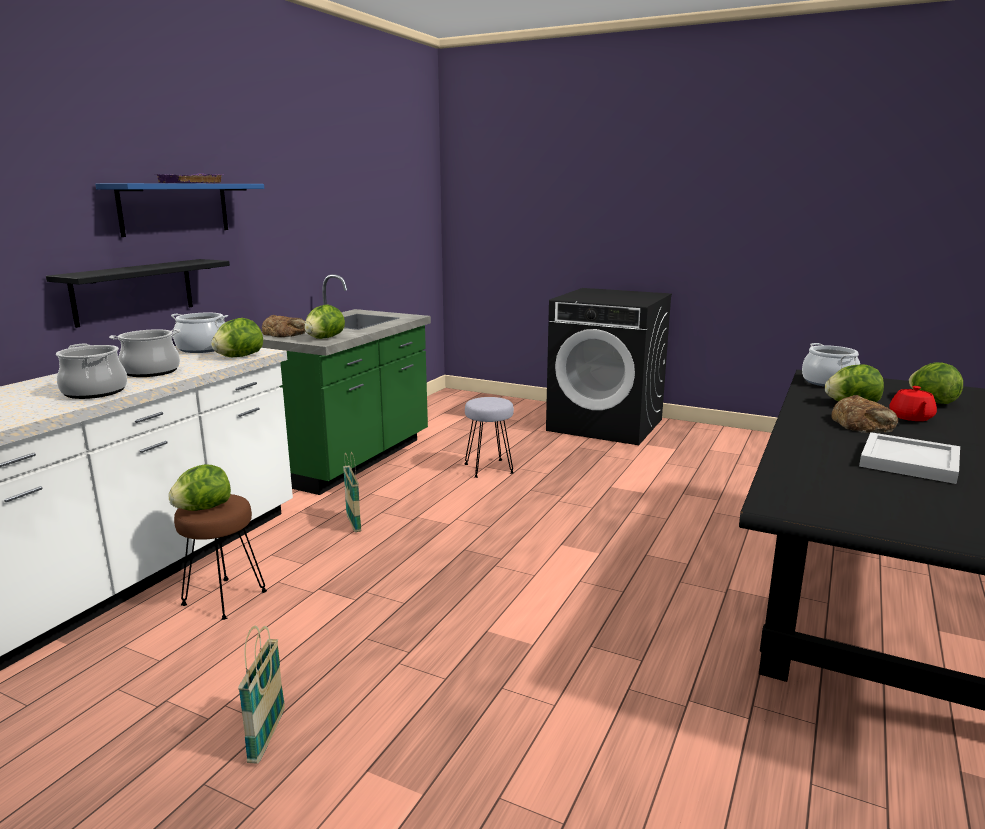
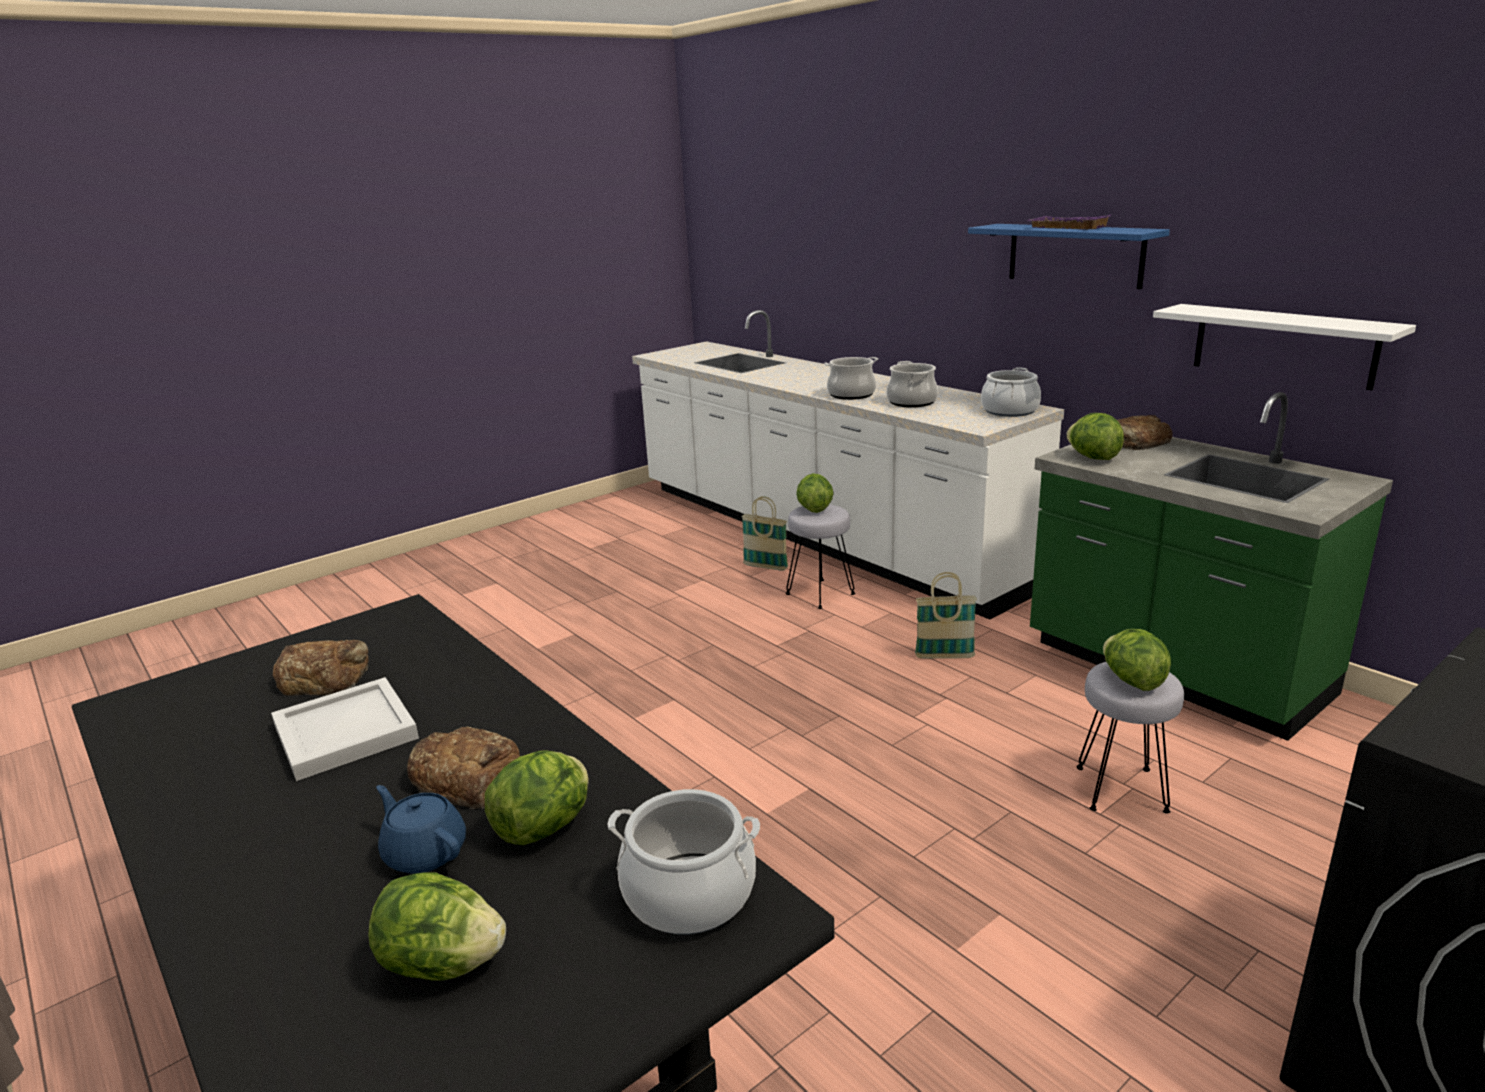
camera: 115 degrees right, 5 degrees up
black shelf [46,259,230,328] -> none
brown stool [174,494,267,620] -> grey stool [786,504,855,609]
lettuce [211,318,263,357] -> lettuce moved to [1103,629,1171,691]
basket [238,626,285,764] -> basket moved to [742,496,788,571]
red teapot [889,386,937,421] -> blue teapot [376,785,466,874]
none -> bread [273,640,369,696]
none -> white shelf [1153,304,1416,390]

